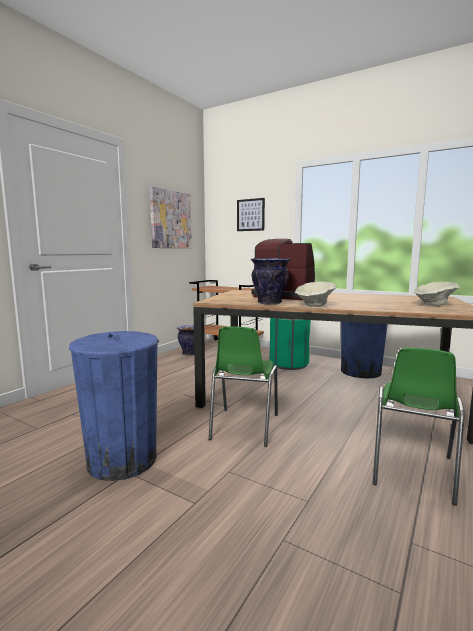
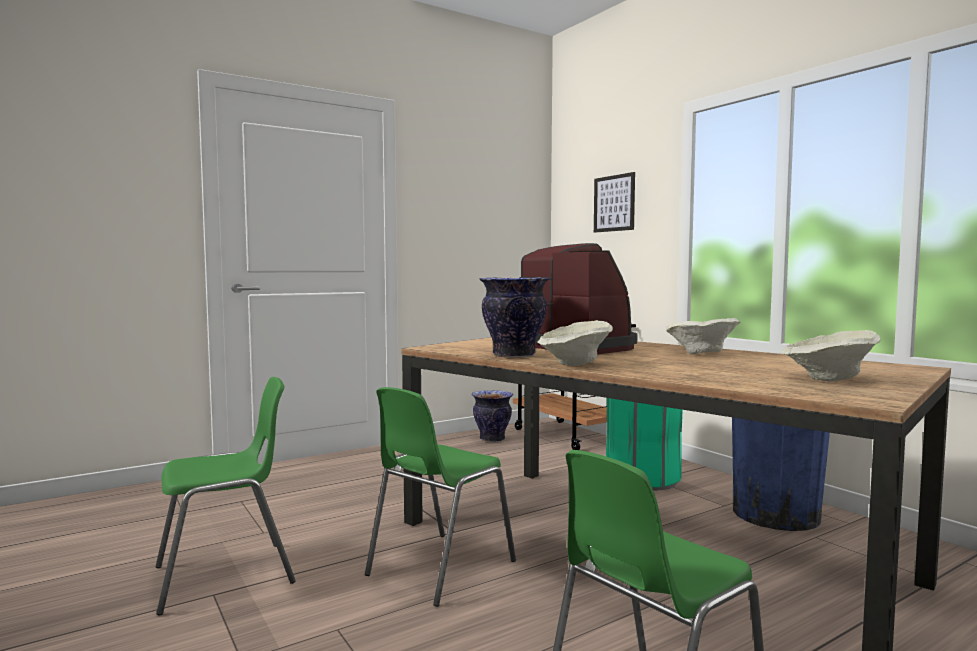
camera: 25 degrees right, 5 degrees down
blue trash can [69,331,159,481] -> green chair [155,377,296,616]
picture [150,186,192,248] -> none
none -> beige bowl [666,318,740,355]

